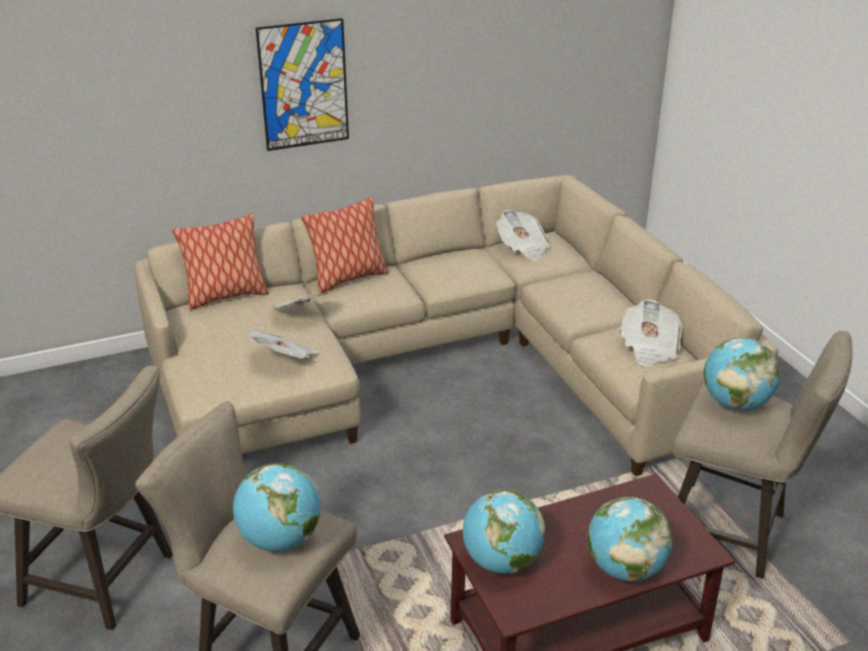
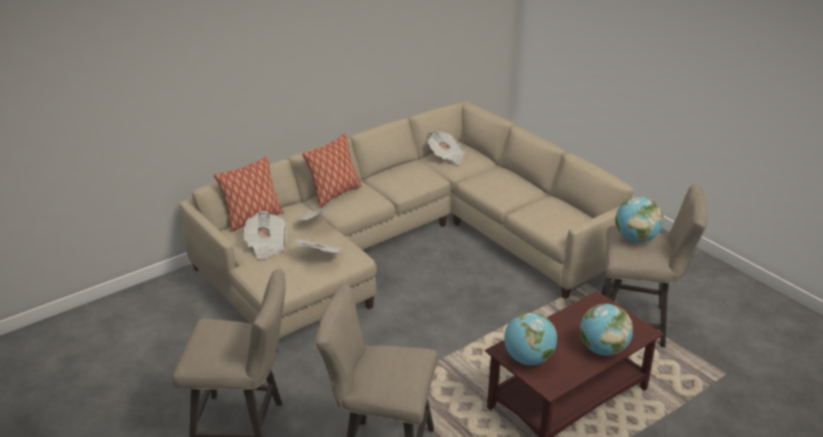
camera: 15 degrees left, 0 degrees up
globe [233,463,320,552] -> none
picture [256,18,349,151] -> none
newspaper [619,299,683,366] -> newspaper moved to [242,211,287,259]

